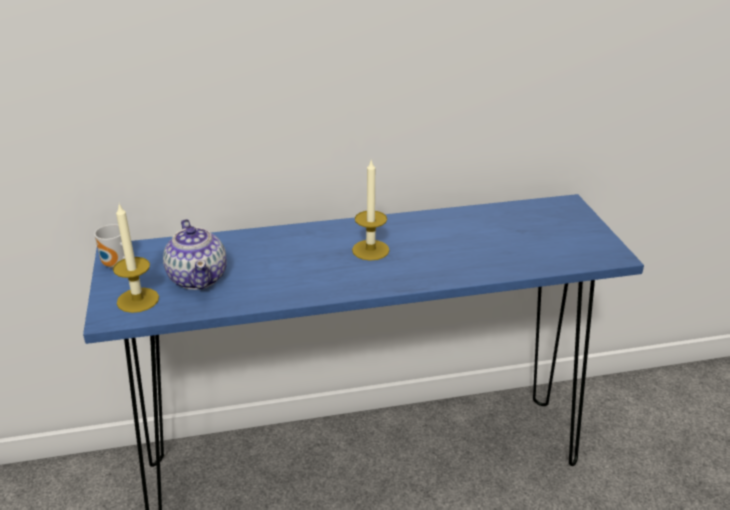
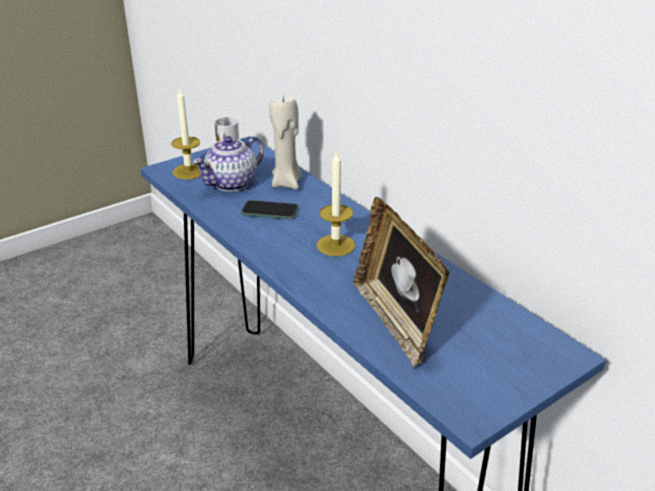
camera: 65 degrees right, 0 degrees up
none -> phone [241,200,299,219]
none -> beige candle [269,96,302,189]
none -> picture frame [353,197,449,368]

